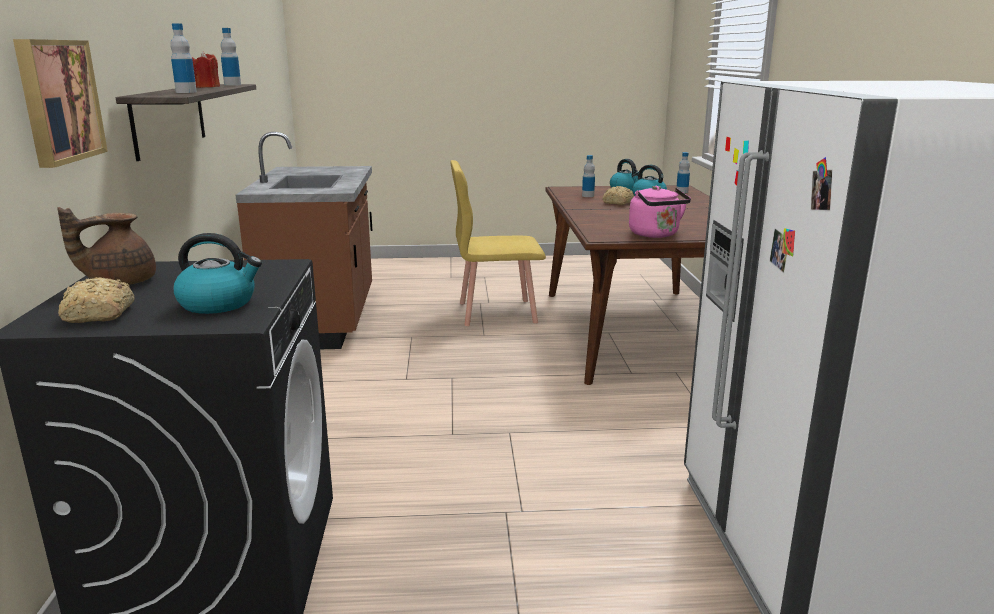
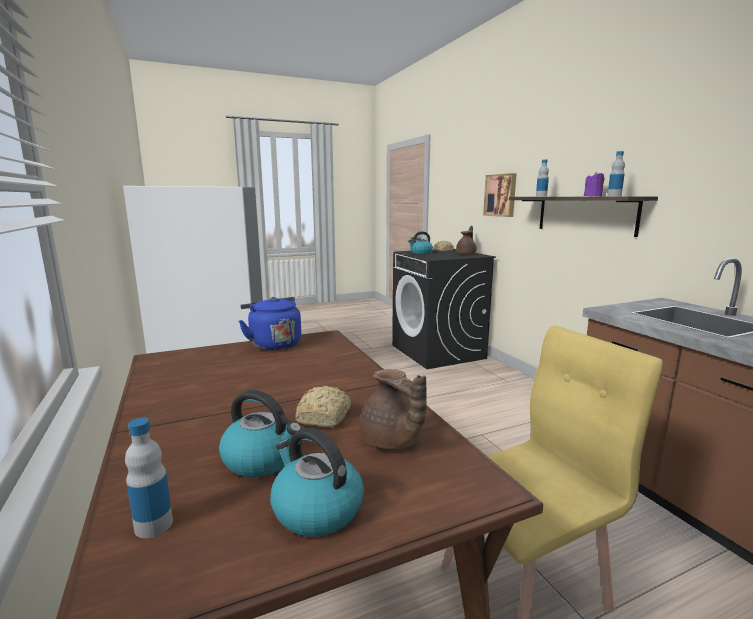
camera: 160 degrees right, 5 degrees down
red candle [192,51,220,88] -> purple candle [584,172,605,196]
bottle [582,155,595,197] -> brown teapot [359,369,427,449]
pink kettle [629,186,691,238] -> blue kettle [239,297,301,351]

